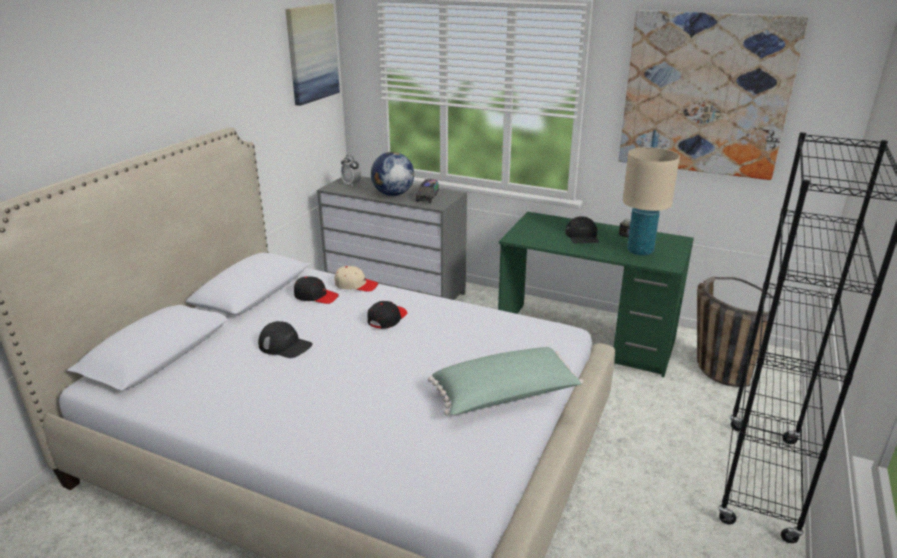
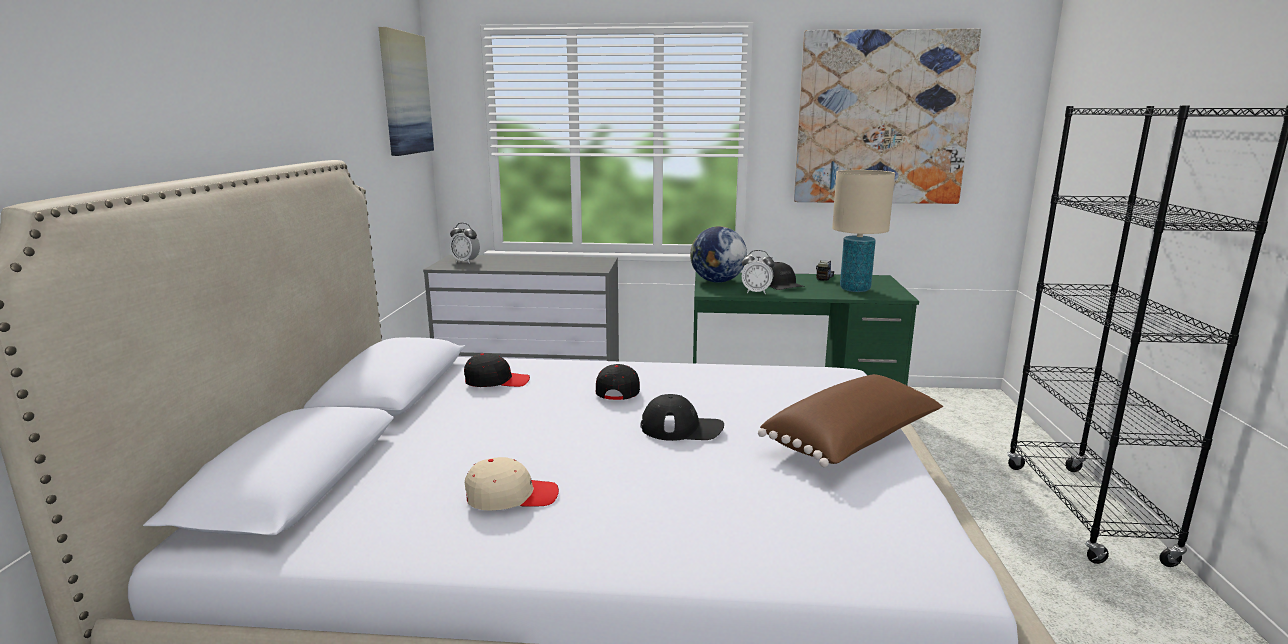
camera: 20 degrees left, 10 degrees down
black cap [258,321,313,358] -> black cap moved to [641,394,724,441]
beige cap [335,266,378,292] -> beige cap moved to [465,457,559,511]
globe [371,152,414,196] -> globe moved to [690,226,747,283]
toy truck [416,179,439,203] -> none
green pillow [428,347,583,415] -> brown pillow [758,374,943,467]
basket [697,276,781,387] -> none
none -> alarm clock [742,250,775,294]

